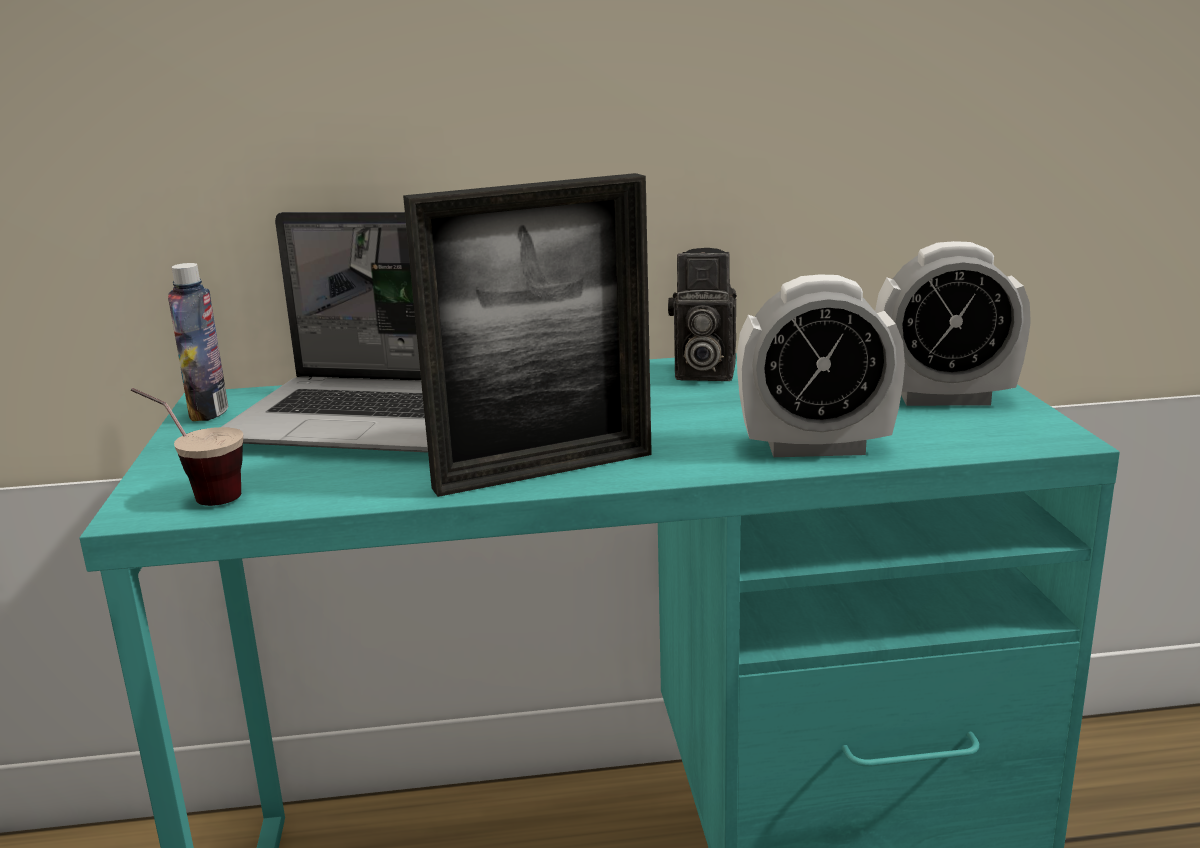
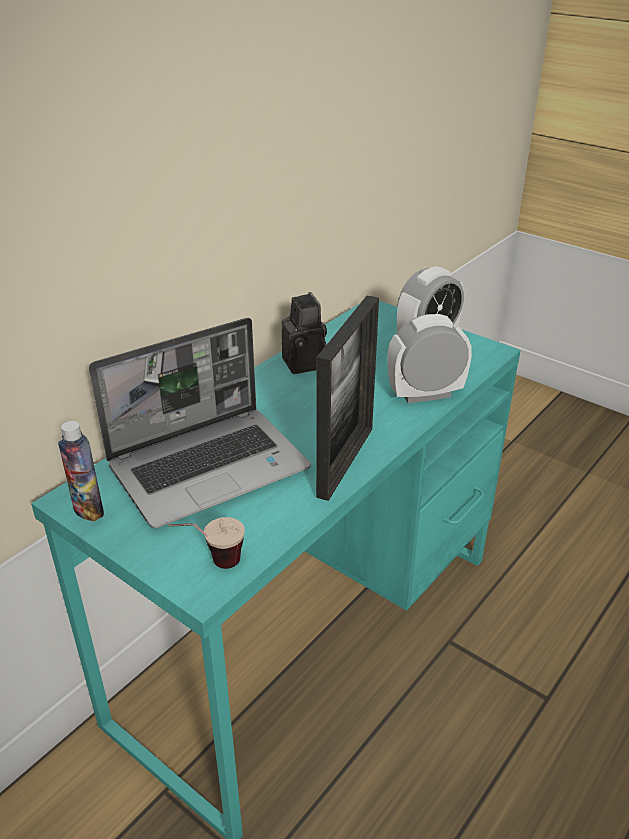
camera: 45 degrees left, 15 degrees up
camera [668,248,737,381] -> camera turned 75 degrees counterclockwise [282,292,327,374]
alarm clock [737,274,905,457] -> alarm clock turned 150 degrees counterclockwise [387,314,472,403]

